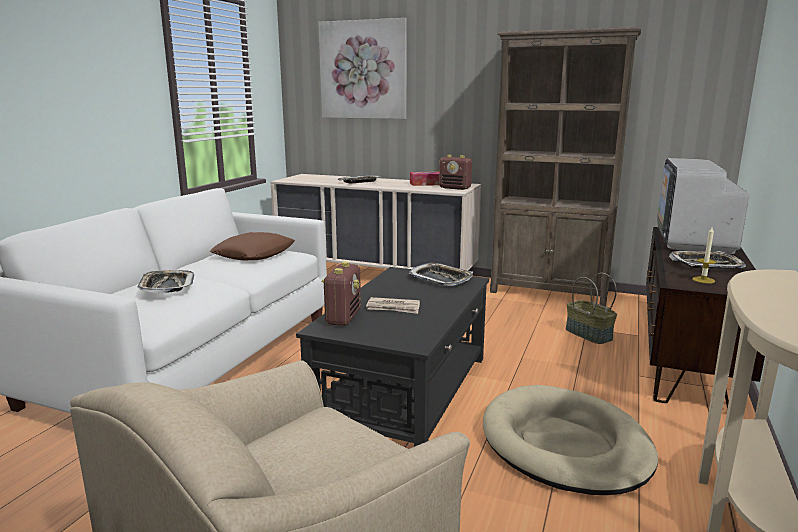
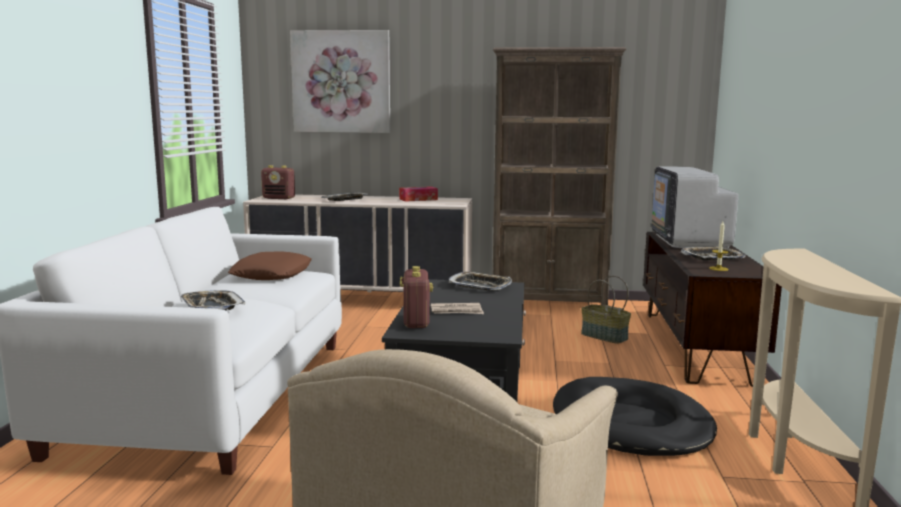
camera: 15 degrees left, 5 degrees down
radio [439,155,472,190] -> radio moved to [261,165,295,199]
beige dog bed [483,385,658,495] -> black dog bed [553,377,717,456]

